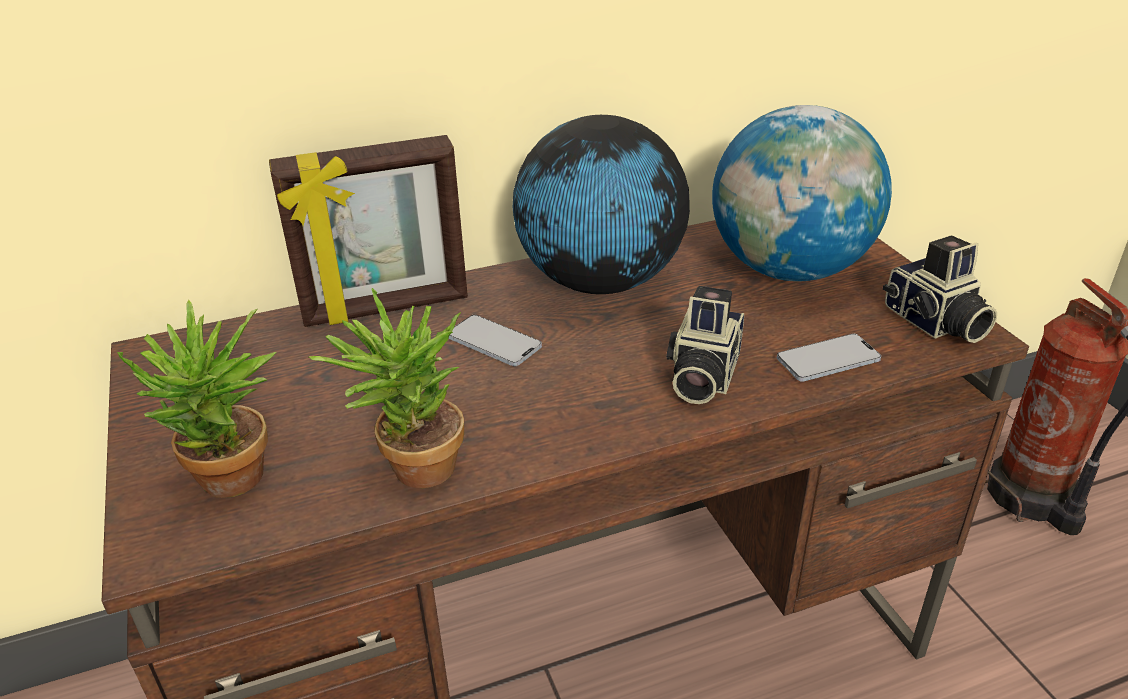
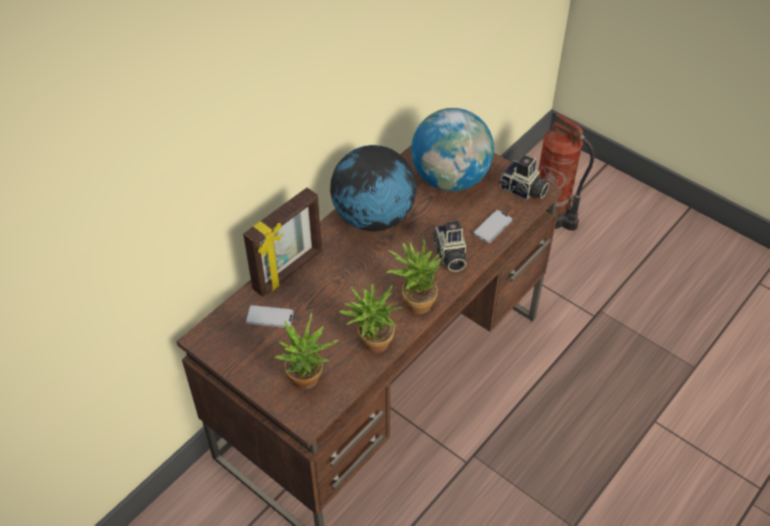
camera: 30 degrees left, 15 degrees up
phone [448,315,542,366] -> phone moved to [245,305,294,328]
none -> potted plant [386,237,442,314]

